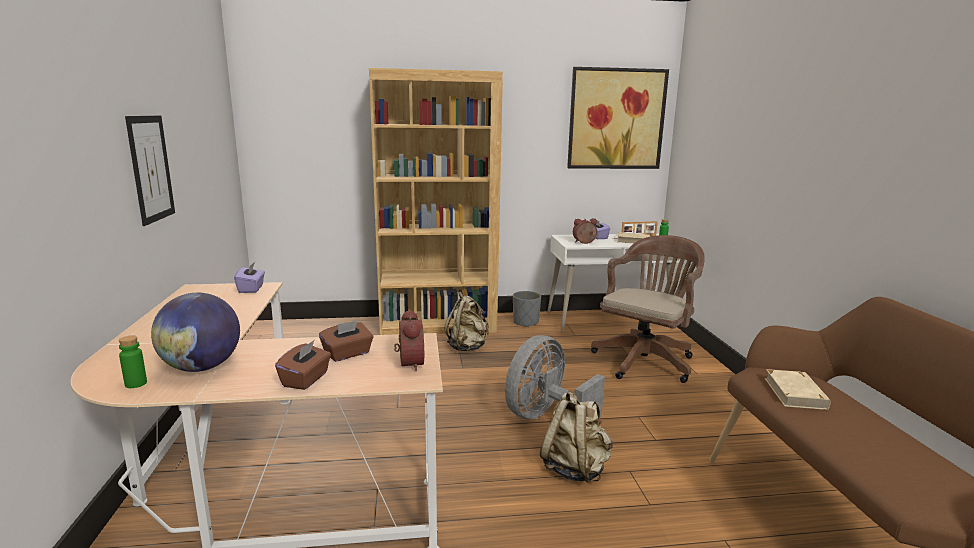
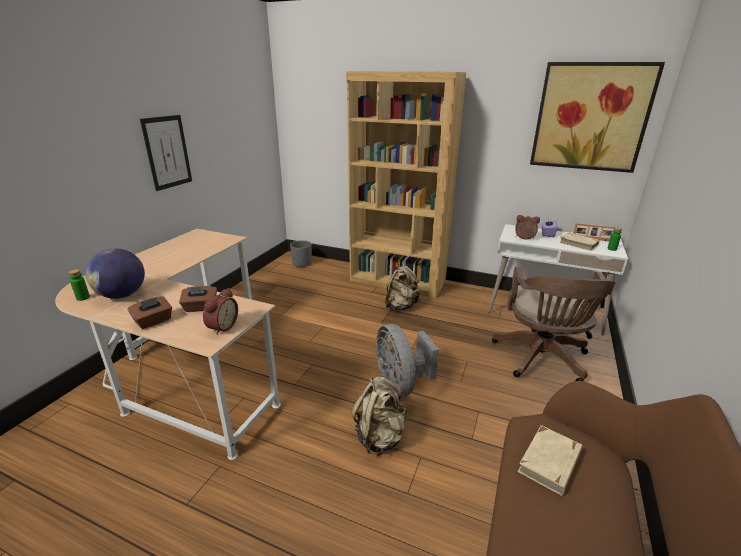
camera: 30 degrees right, 10 degrees up
purple tissue box [234,262,265,293] -> none
grey fan [505,335,605,419] -> grey fan turned 90 degrees counterclockwise [376,324,439,397]
grey planter [513,291,541,327] -> grey planter moved to [290,240,312,268]
brown office chair [591,235,705,383] -> brown office chair turned 120 degrees clockwise [492,267,615,381]

